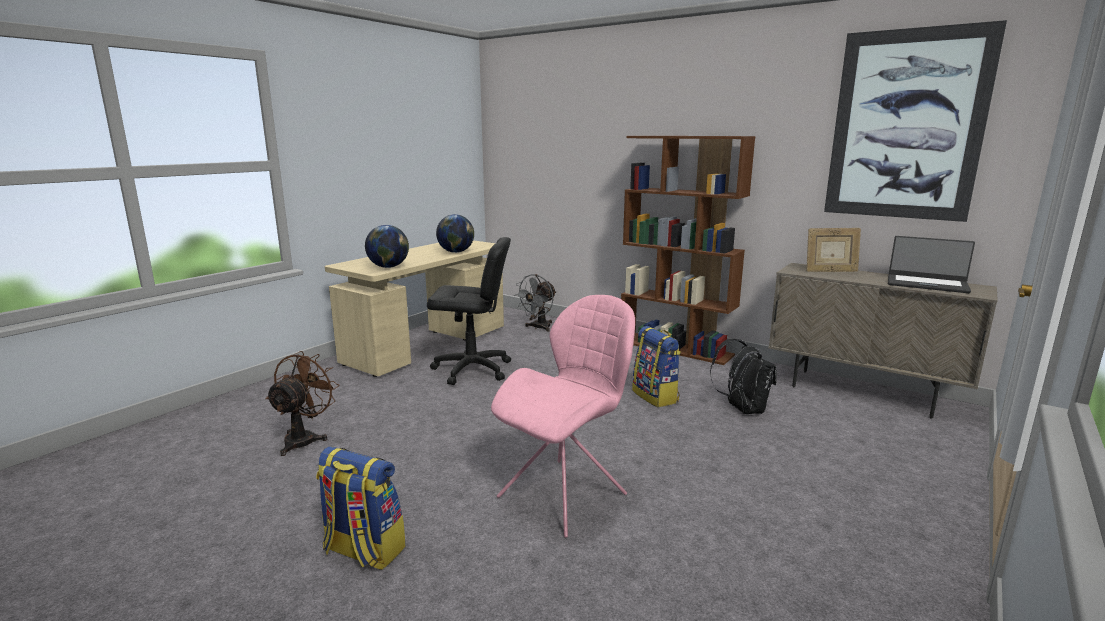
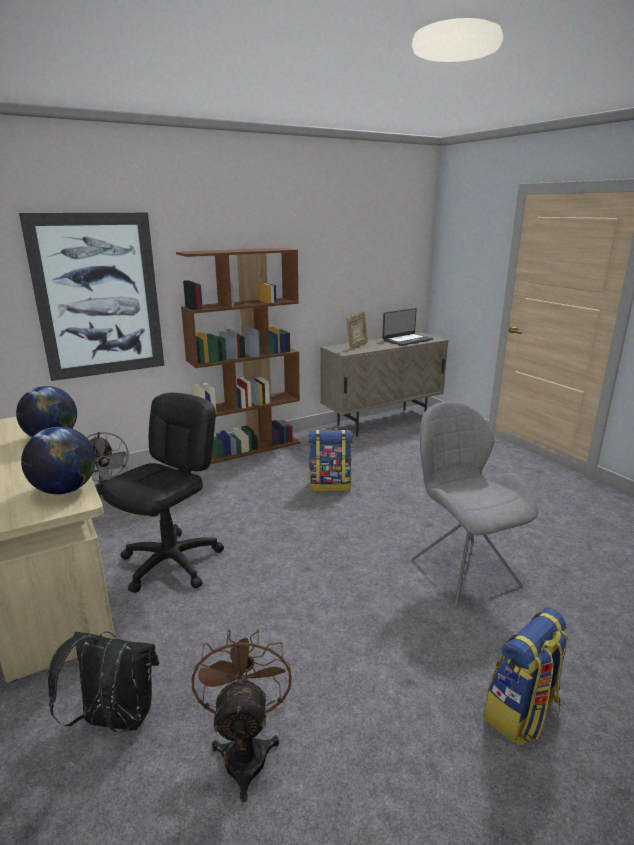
camera: 65 degrees left, 5 degrees up
brown fan [265,351,340,456] -> brown fan turned 45 degrees clockwise [192,629,292,802]
pink chair [491,295,635,538] -> grey chair [411,401,538,607]
black backpack [710,339,777,414] -> black backpack moved to [48,631,159,733]
picture [824,20,1007,222] -> picture moved to [19,213,165,381]

